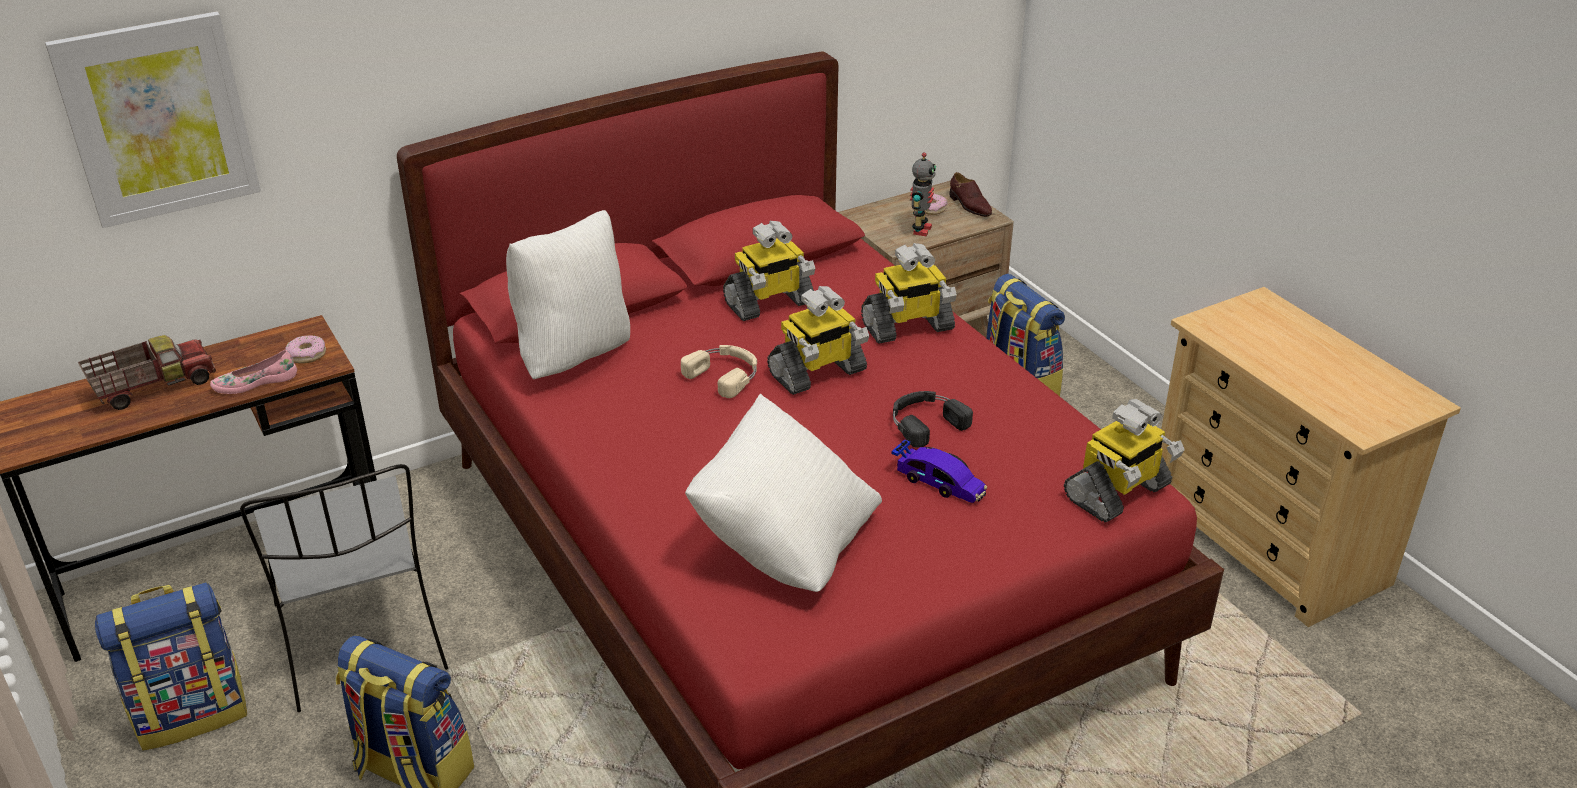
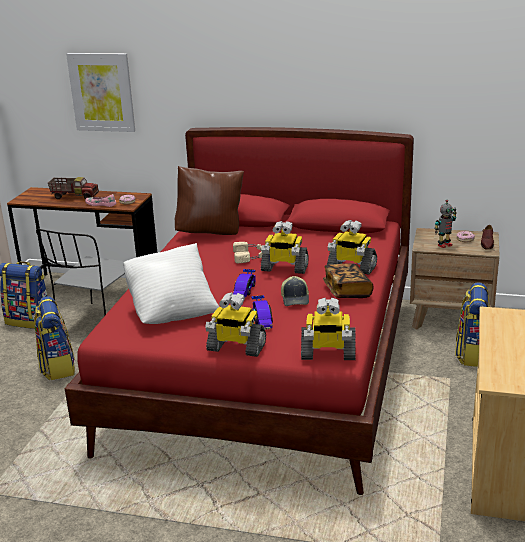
camera: 45 degrees right, 10 degrees down
white pillow [506,210,630,379] -> brown pillow [175,166,244,235]
toy robot [723,221,815,321] -> toy robot moved to [205,292,266,357]
black headphones [893,391,973,448] -> cap [281,276,309,306]
none -> toy car [233,269,256,297]
none -> book [323,263,374,298]

